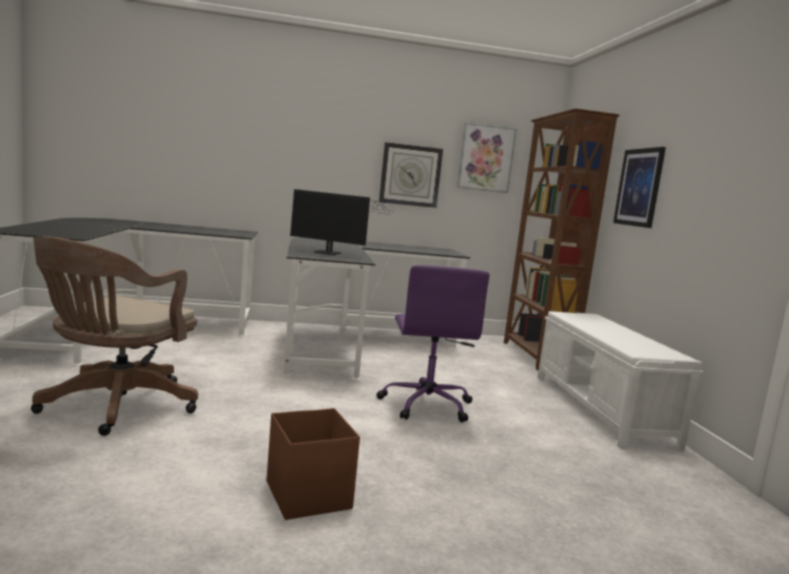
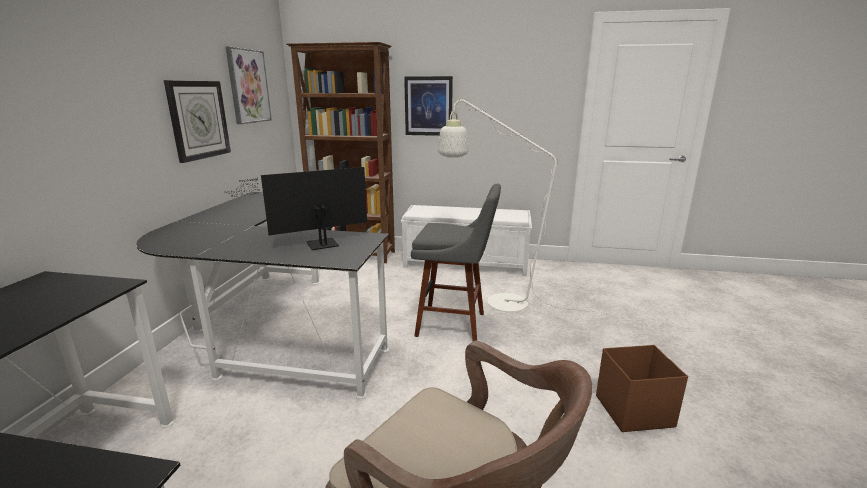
camera: 70 degrees left, 10 degrees up
monitor [290,189,392,255] -> monitor turned 150 degrees counterclockwise [224,167,367,250]
purple office chair [377,265,490,422] -> grey stool [411,184,501,341]
none -> white floor lamp [438,98,623,315]

